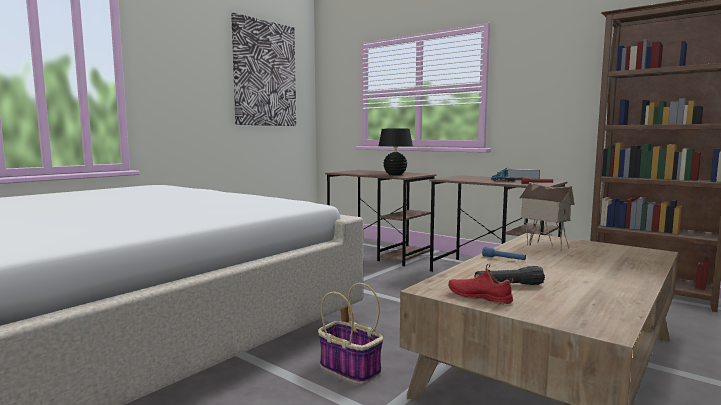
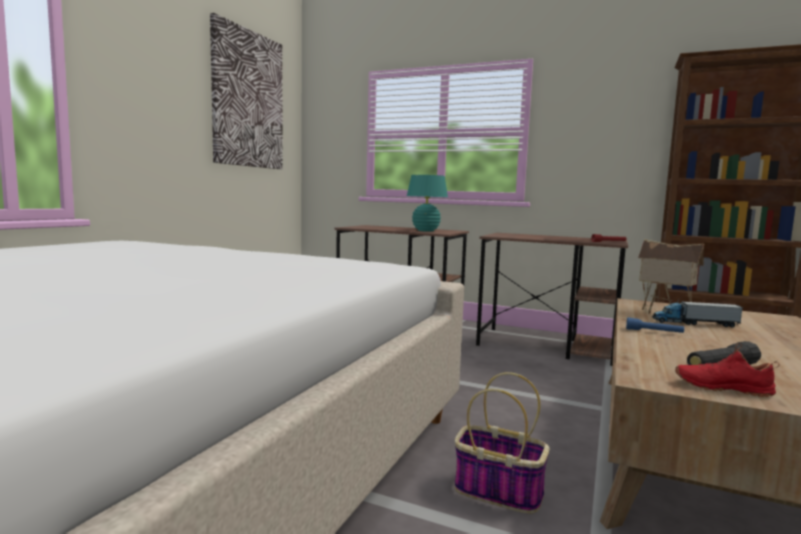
camera: 15 degrees left, 0 degrees up
black table lamp [379,129,413,175] -> turquoise table lamp [407,175,448,232]
toy truck [491,168,540,182] -> toy truck moved to [652,300,743,328]

